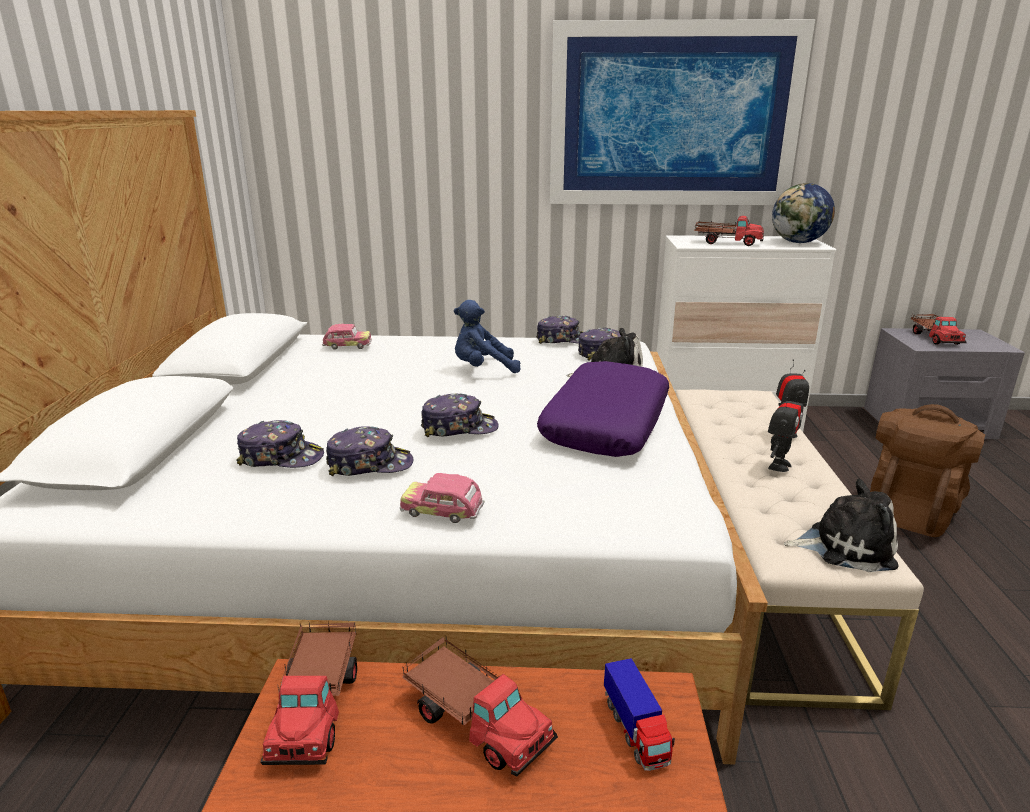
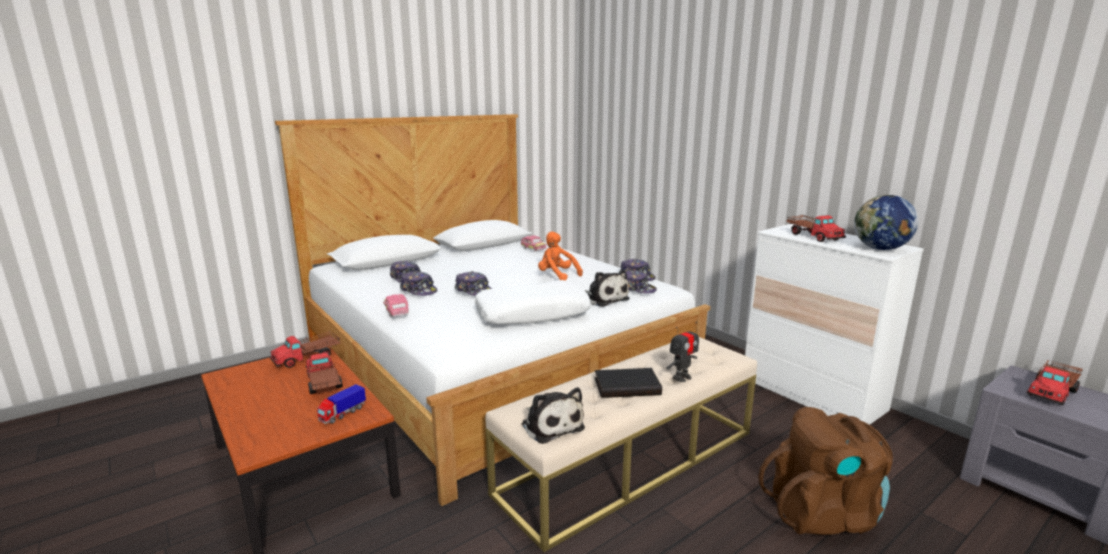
camera: 50 degrees right, 5 degrees down
toy truck [402,637,558,776] -> toy truck turned 150 degrees clockwise [306,352,342,394]
blue plush toy [454,300,520,373] -> orange plush toy [538,231,583,280]
purple pillow [537,361,669,457] -> white pillow [475,280,591,325]
picture [550,19,815,205] -> none
toy robot [768,386,804,472] -> black book [595,368,662,398]

